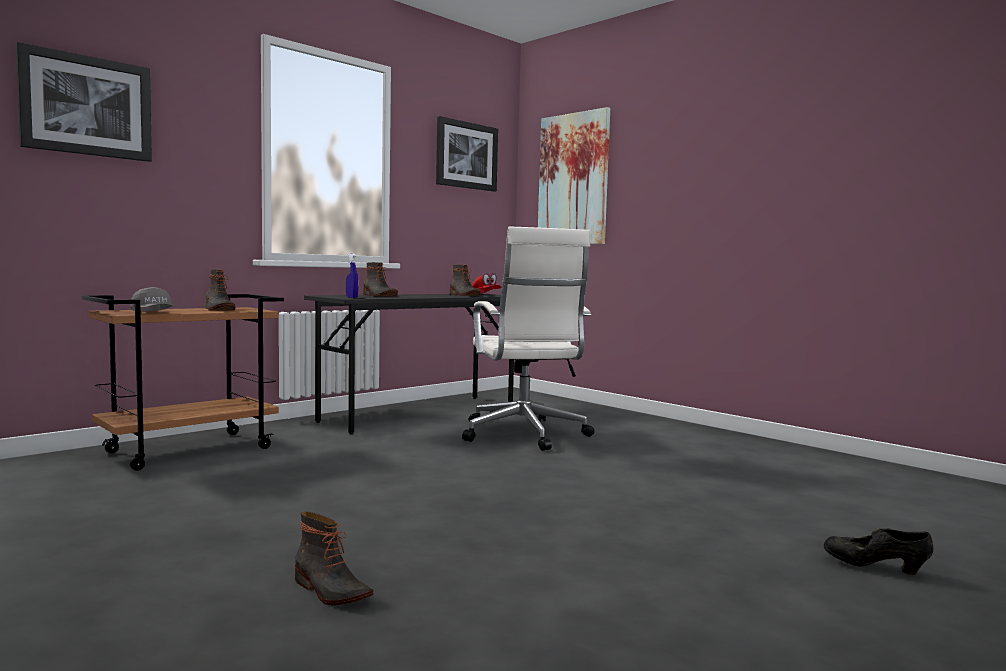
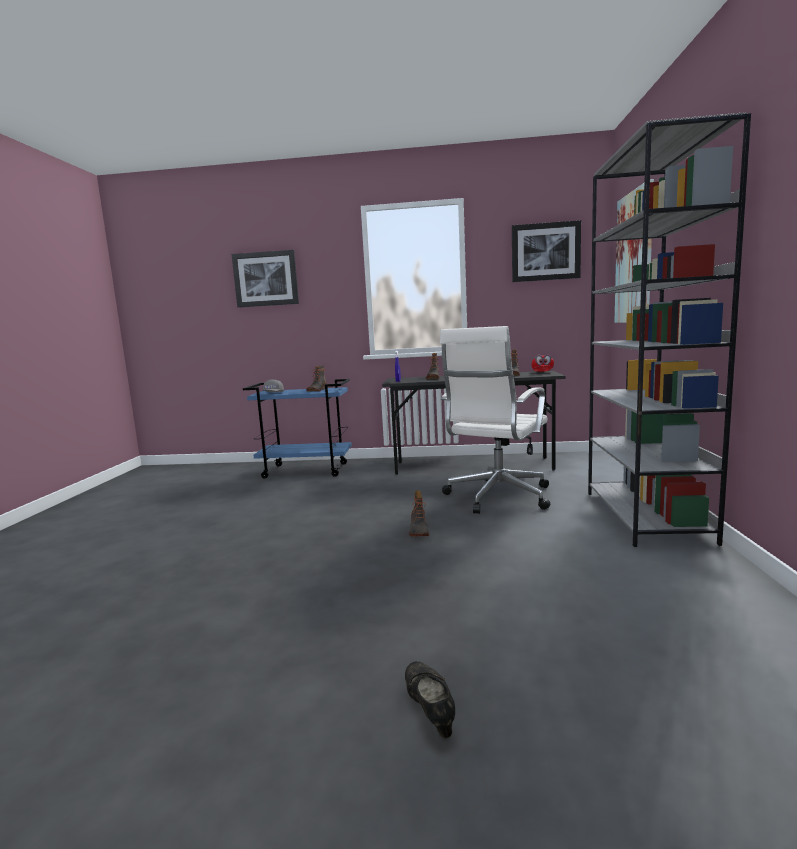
camera: 50 degrees right, 5 degrees up
brown cart [82,294,284,471] -> blue cart [243,379,352,479]
boot [295,512,373,605] -> boot moved to [409,490,429,537]
none -> grey bookcase [588,112,751,547]

